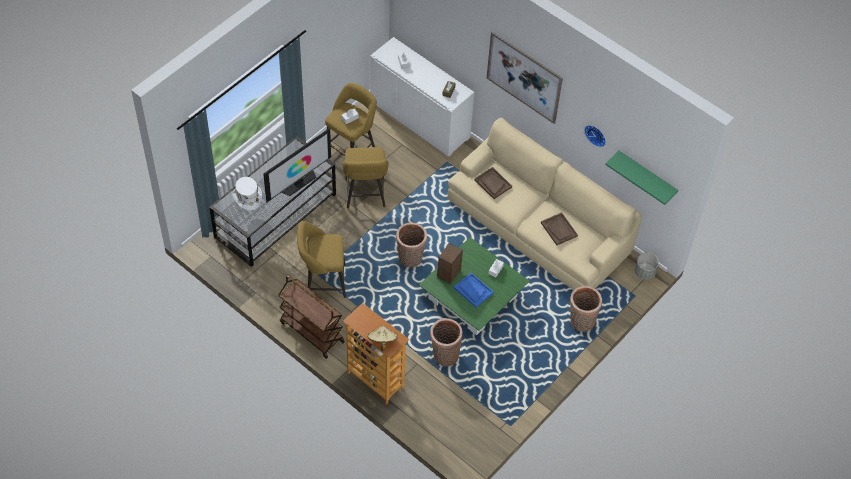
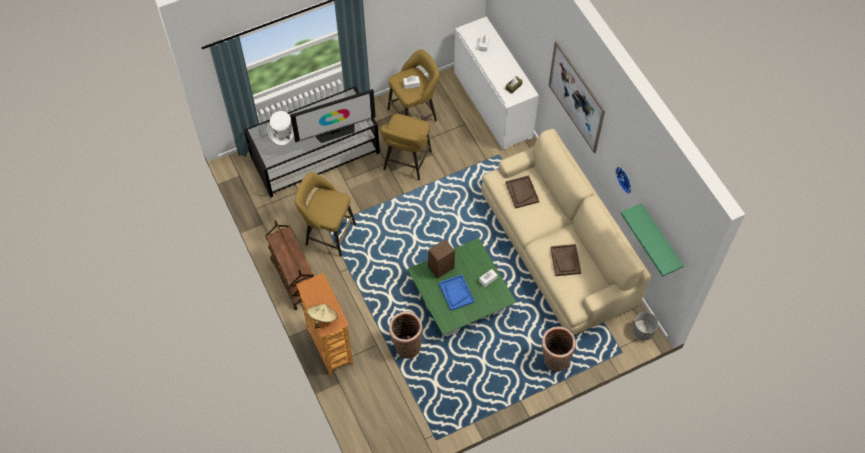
camera: 25 degrees right, 5 degrees up
basket [396,222,427,267] -> none

